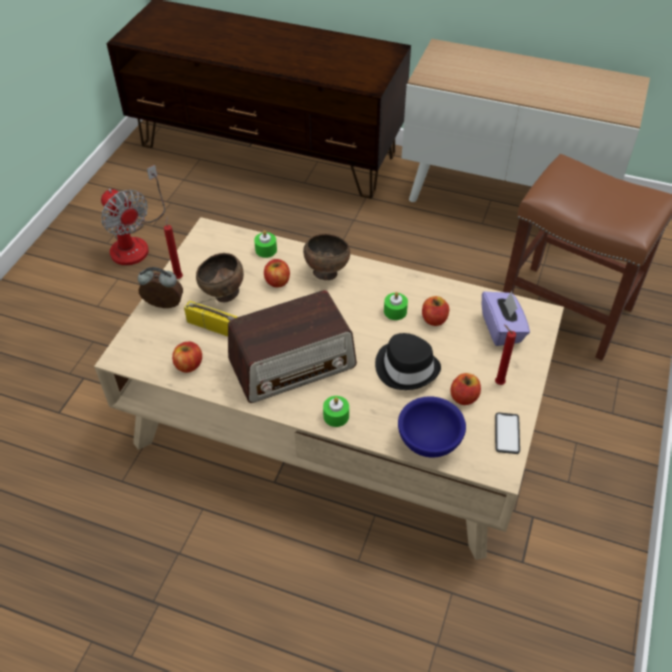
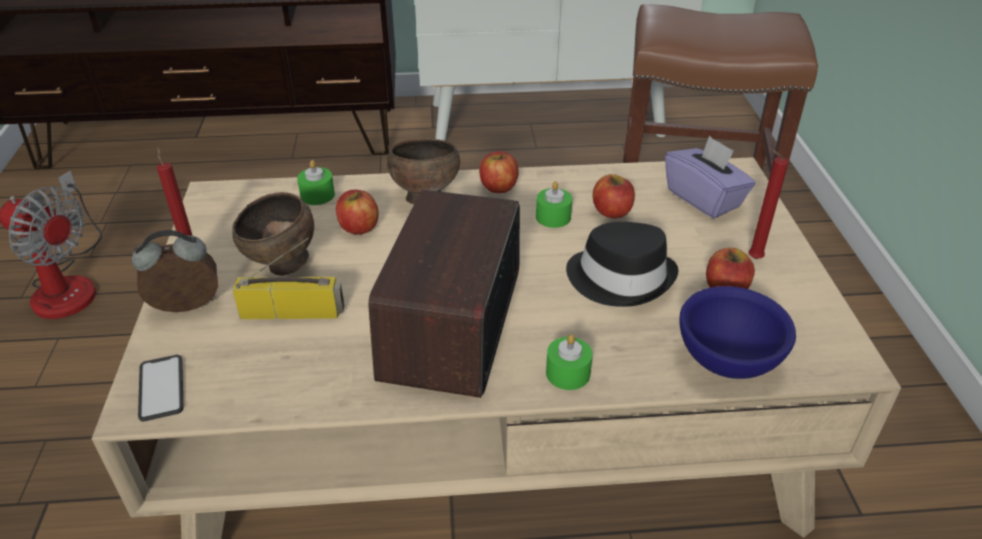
camera: 25 degrees left, 10 degrees down
apple [172,342,202,373] -> apple moved to [479,151,519,193]
radio [228,290,357,403] -> radio turned 150 degrees clockwise [368,190,520,398]
phone [495,412,520,454] -> phone moved to [138,355,184,421]

